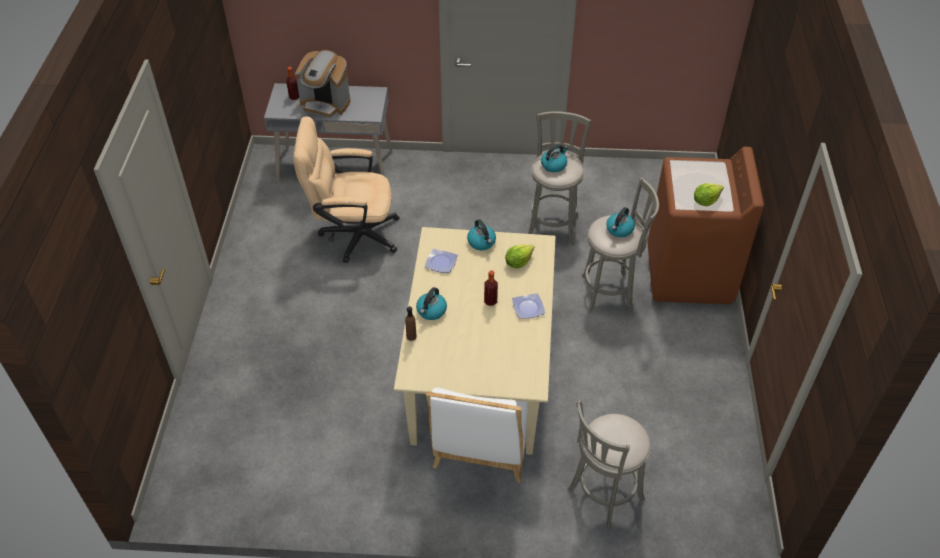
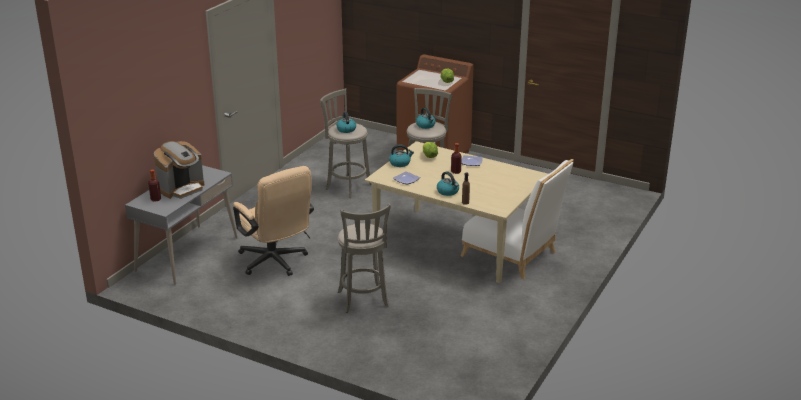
camera: 65 degrees left, 20 degrees down
beige office chair [294,116,400,263] -> beige office chair turned 60 degrees counterclockwise [233,166,314,276]
grey stool [568,400,651,530] -> grey stool moved to [338,204,391,313]

